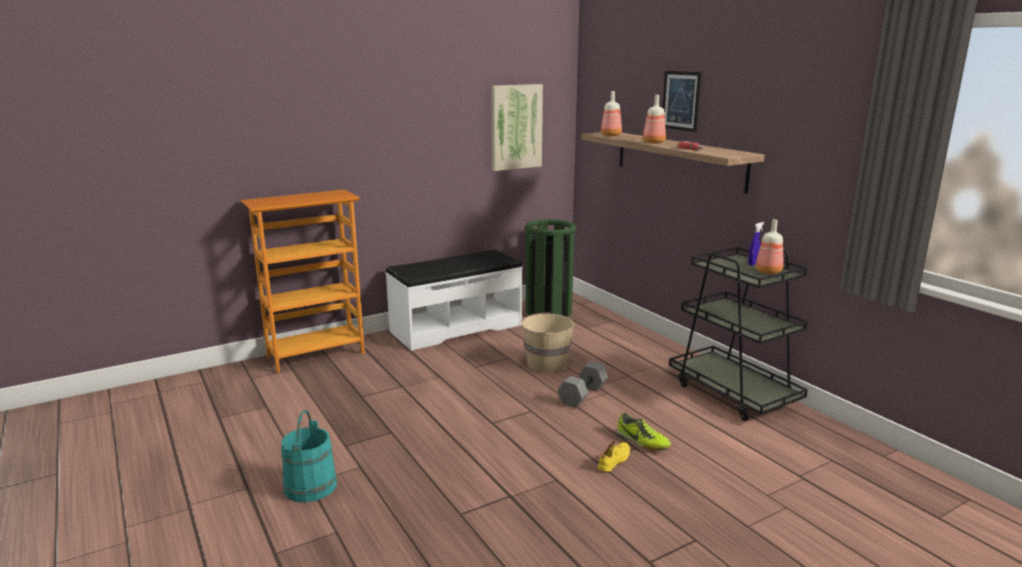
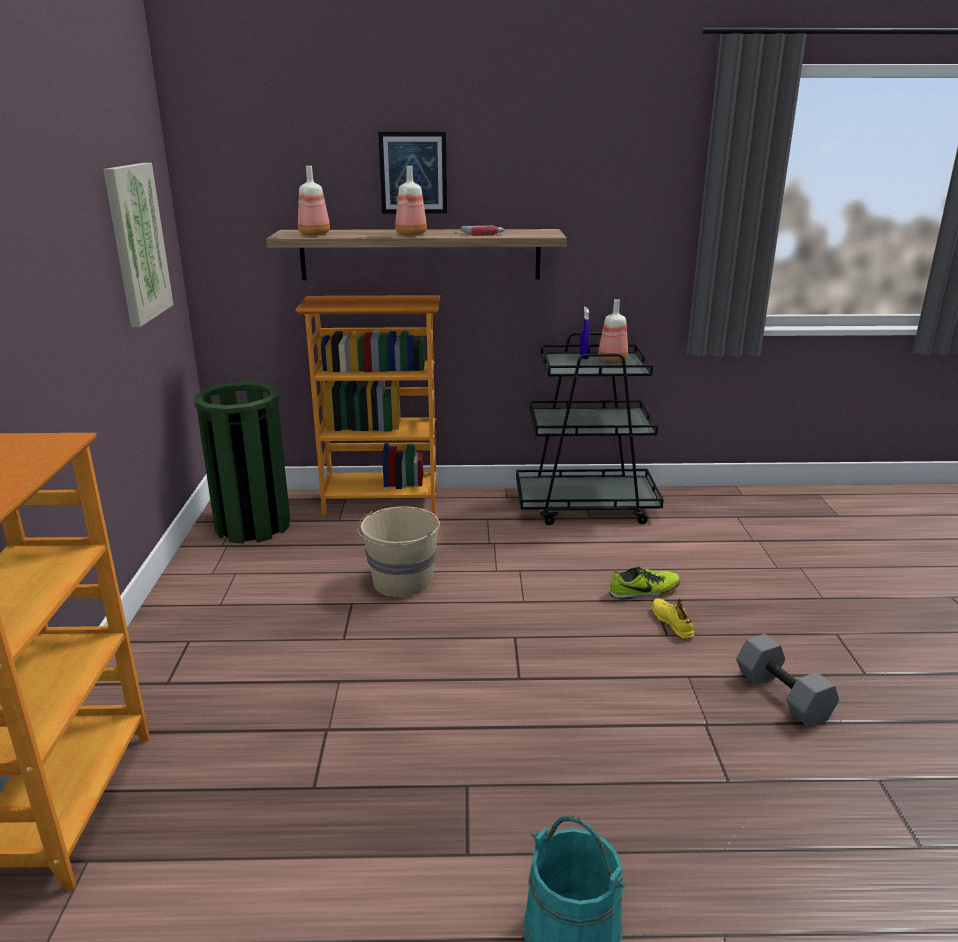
camera: 60 degrees left, 5 degrees up
white bench [385,249,523,351] -> none
grey dumbbell [558,361,608,408] -> grey dumbbell moved to [736,634,839,728]
none -> bookcase [295,295,440,516]

